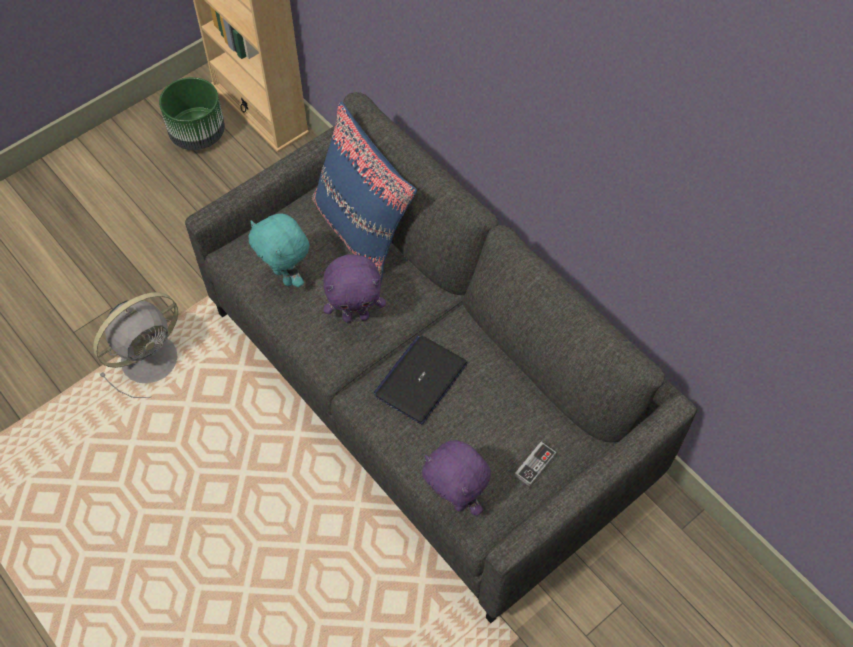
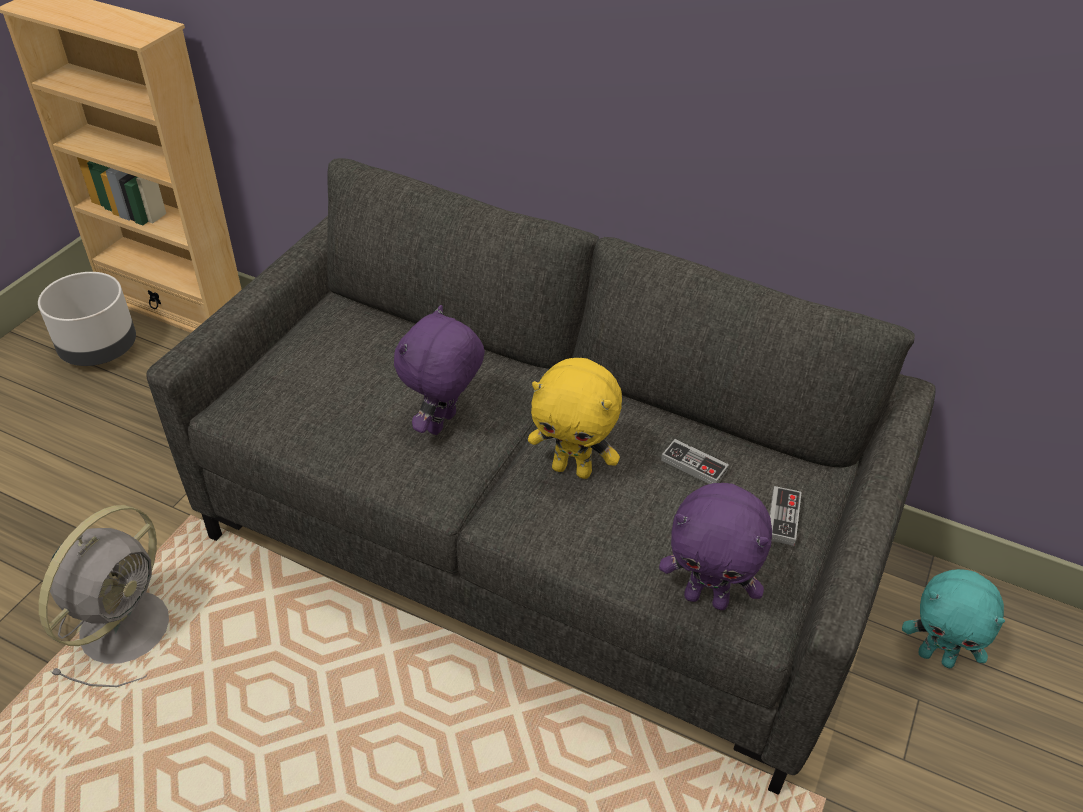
camera: 25 degrees left, 15 degrees down
green planter [159,77,225,150] -> grey planter [38,272,136,366]
turquoise plush toy [249,214,310,287] -> turquoise plush toy moved to [902,569,1005,668]
blue pillow [312,102,417,283] -> none
purple plush toy [324,254,386,323] -> purple plush toy turned 150 degrees clockwise [394,305,485,435]
laptop [373,336,467,424] -> yellow plush toy [528,358,622,479]
none -> game controller [661,439,729,484]

